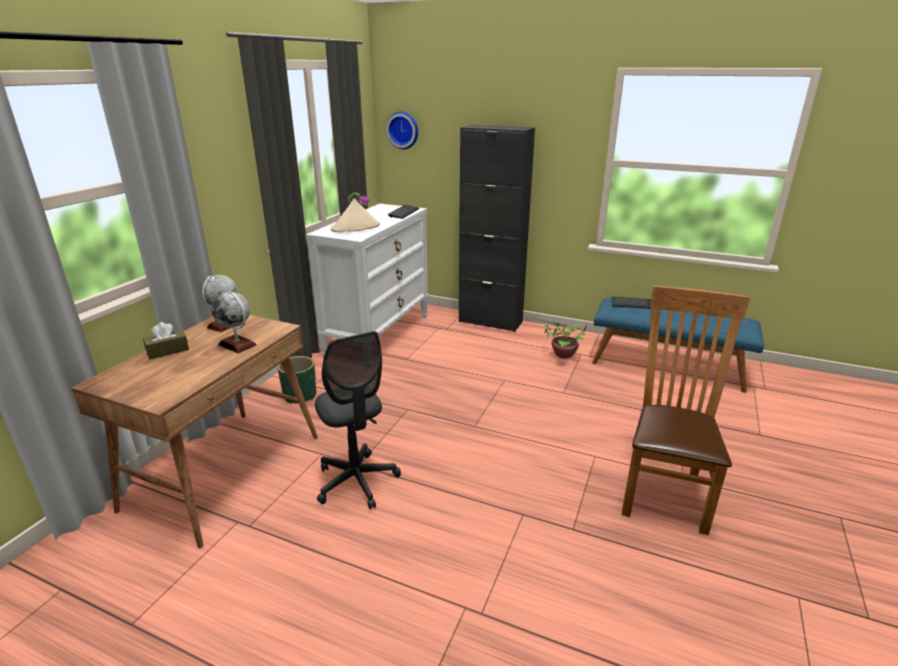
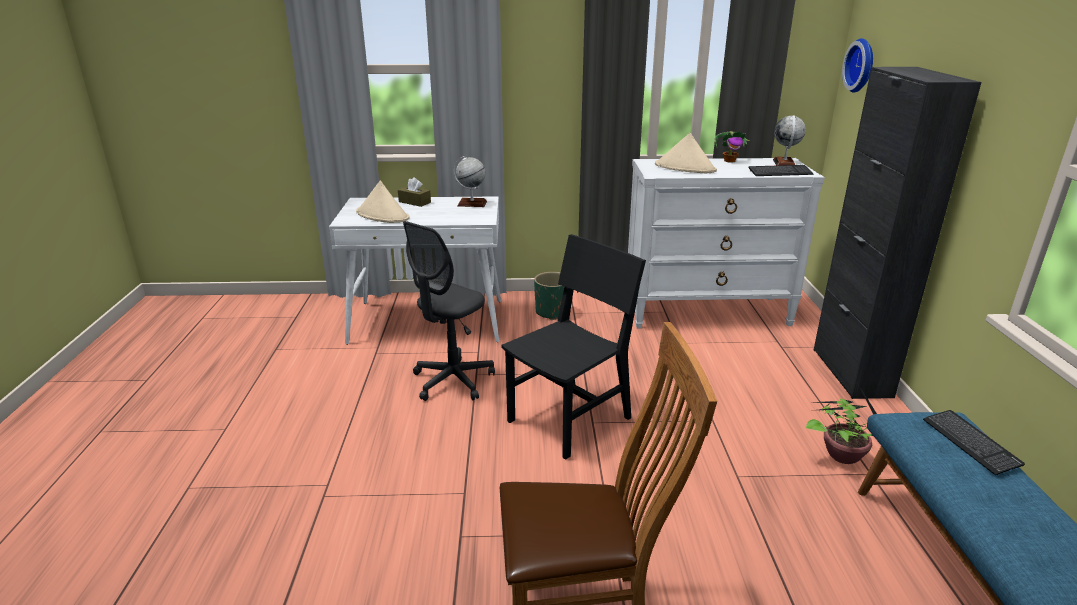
camera: 65 degrees right, 0 degrees up
brown desk [71,315,318,548] -> white desk [329,196,501,345]
globe [212,292,257,354] -> globe moved to [773,115,806,166]
none -> beige hat [356,181,410,223]
none -> black chair [501,234,646,460]

